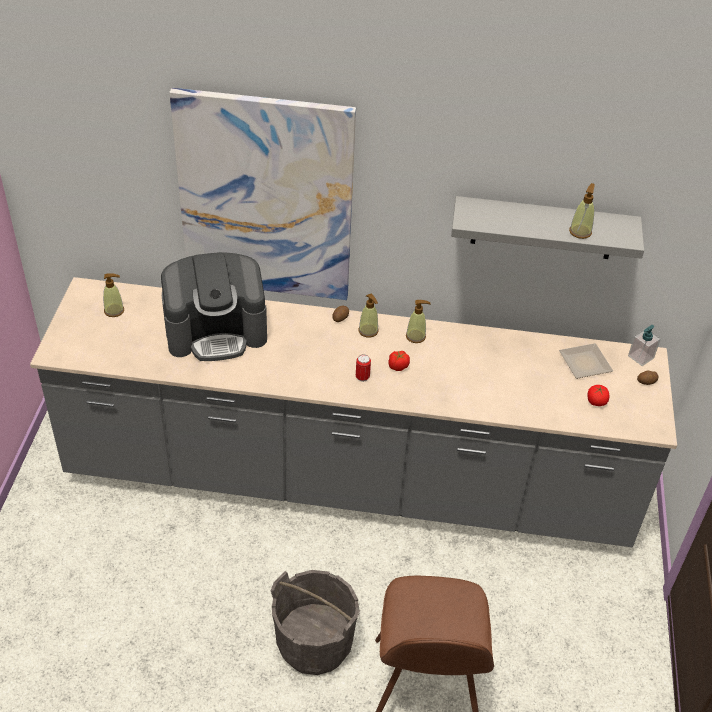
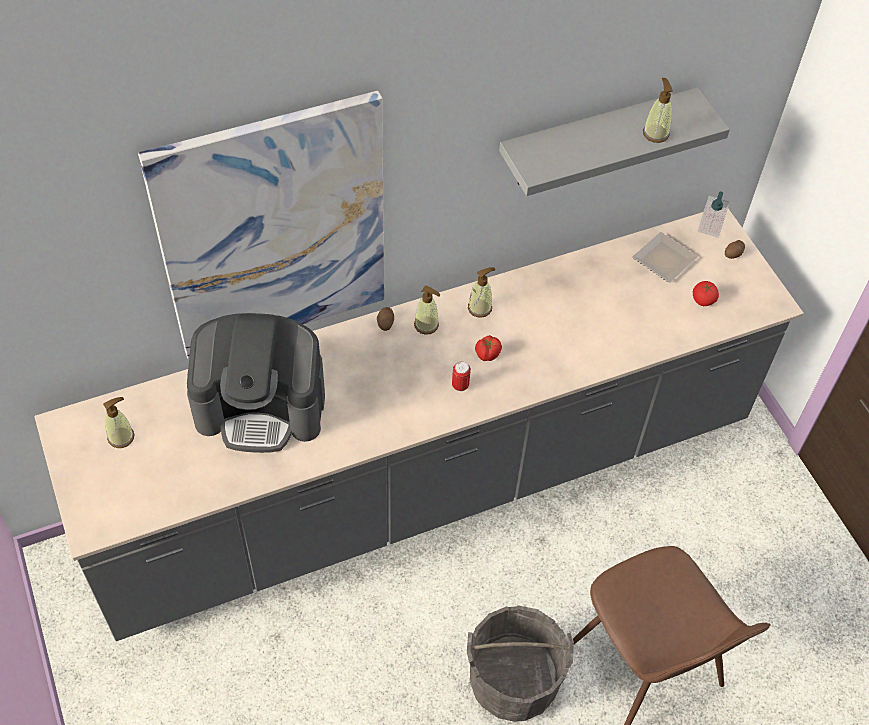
camera: 30 degrees left, 10 degrees up
coffee machine [161,252,267,361] -> coffee machine turned 45 degrees clockwise [187,313,325,453]

